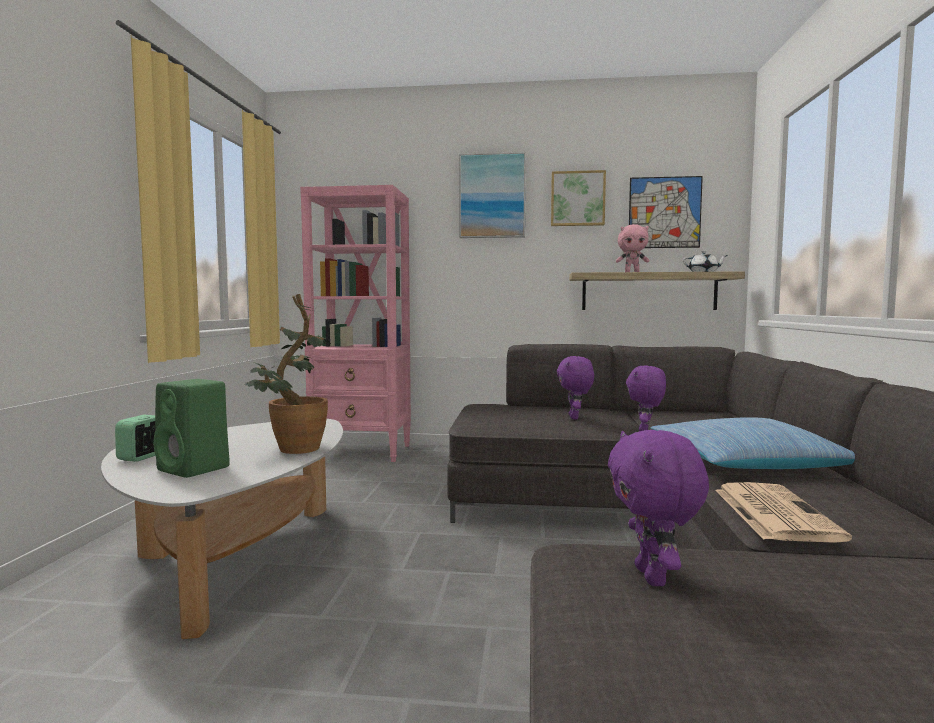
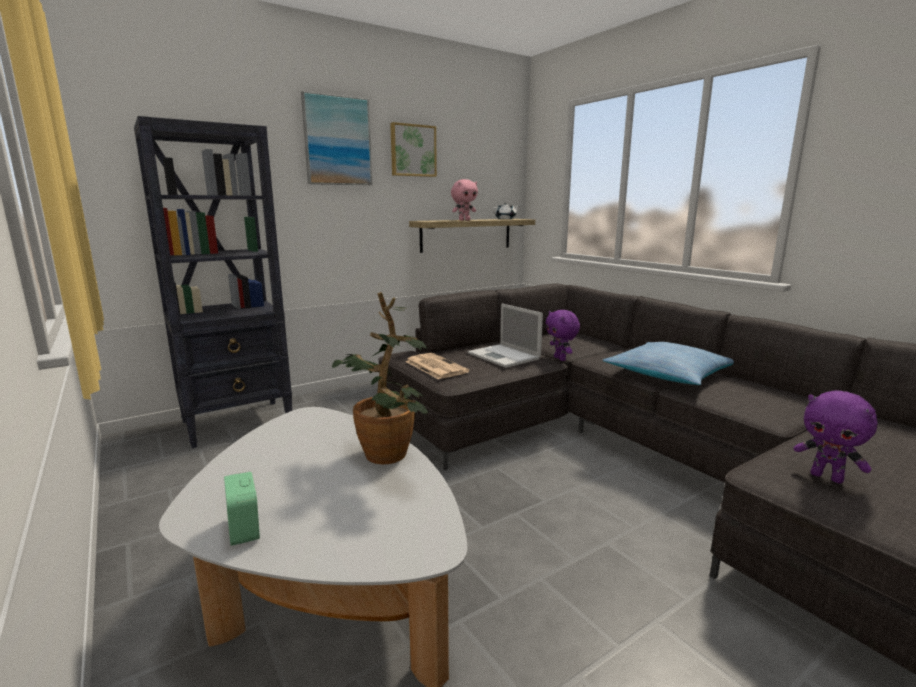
camera: 40 degrees left, 10 degrees up
green speaker [154,379,230,478] -> none
pink bookcase [300,185,411,462] -> black bookcase [134,116,292,448]
purple plush toy [557,356,594,419] -> laptop [468,303,543,368]
picture [629,176,703,248] -> none
newspaper [715,482,852,543] -> newspaper moved to [405,353,469,379]

